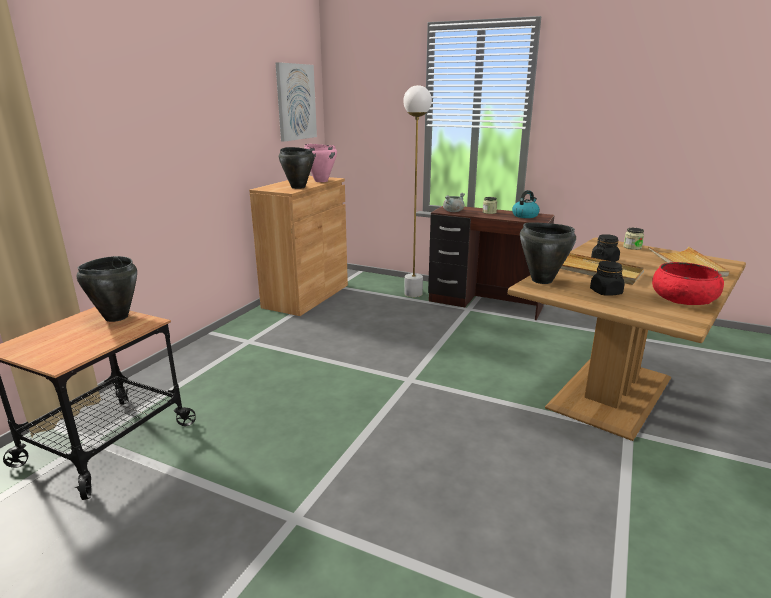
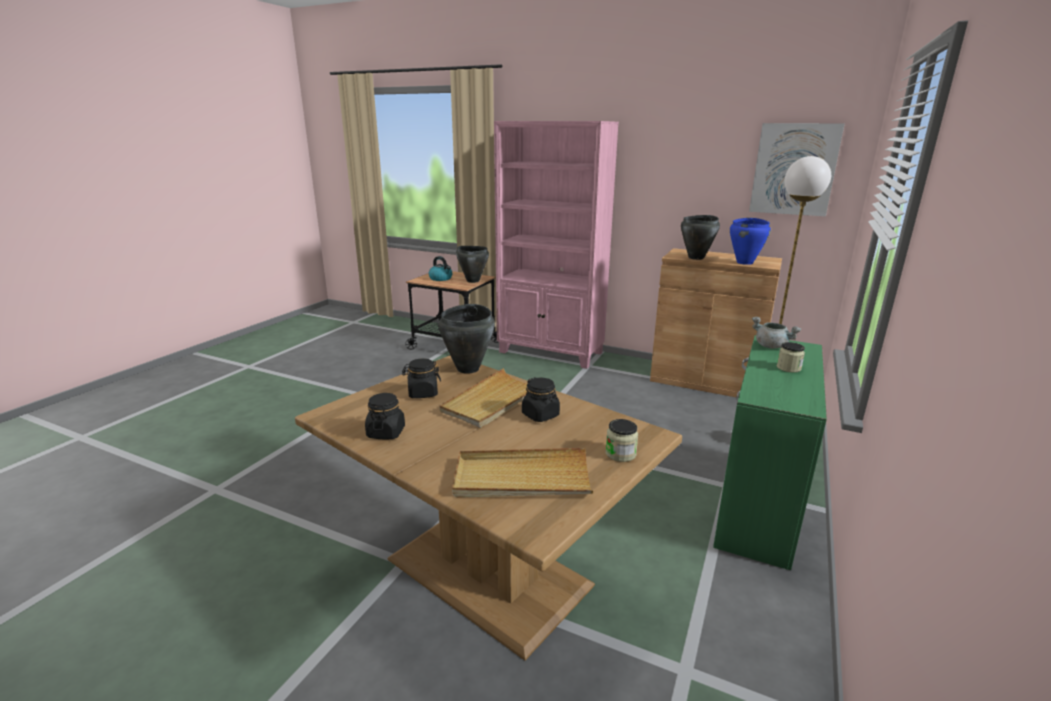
camera: 90 degrees right, 0 degrees up
pink cooking pot [304,144,337,182] -> blue cooking pot [730,218,771,265]
brown desk [428,206,555,321] -> green desk [713,335,827,570]
kettle [512,190,540,218] -> kettle moved to [429,256,452,281]
red bowl [652,262,724,305] -> black jar [365,393,405,439]
none -> pink bookcase [494,121,619,369]

